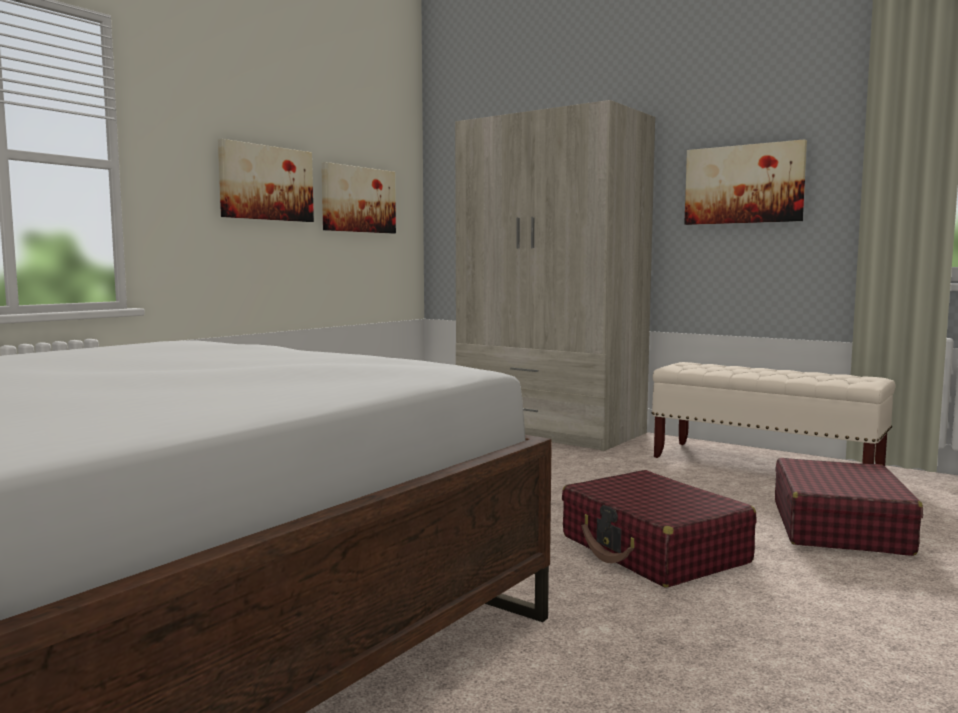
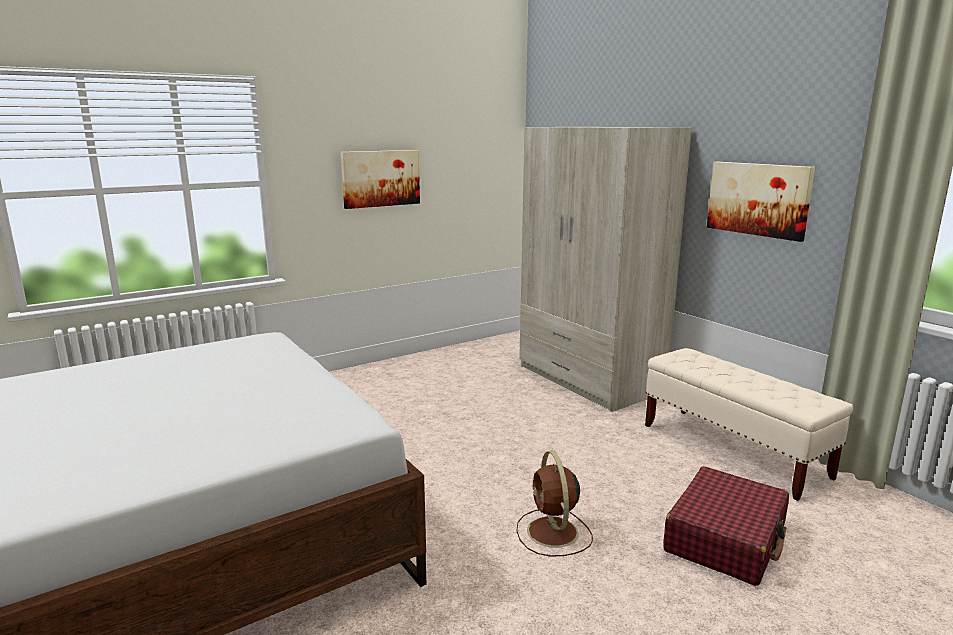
camera: 20 degrees right, 10 degrees up
picture [321,162,396,233] -> none
red suitcase [562,470,756,588] -> brown fan [516,451,593,556]

